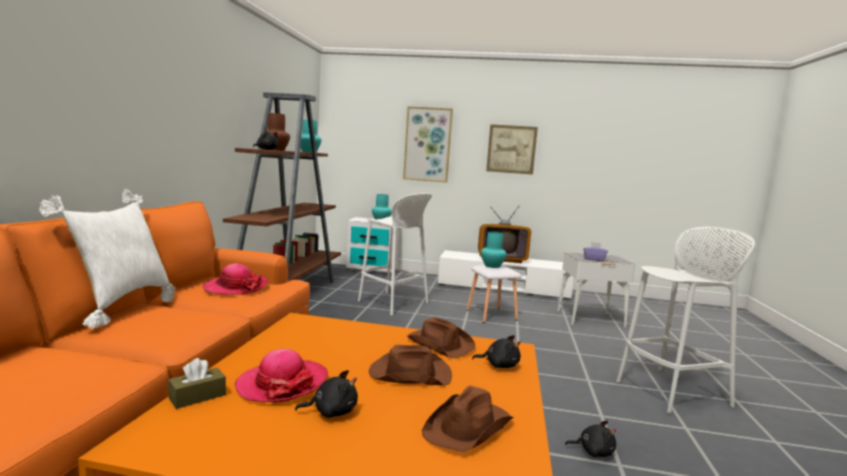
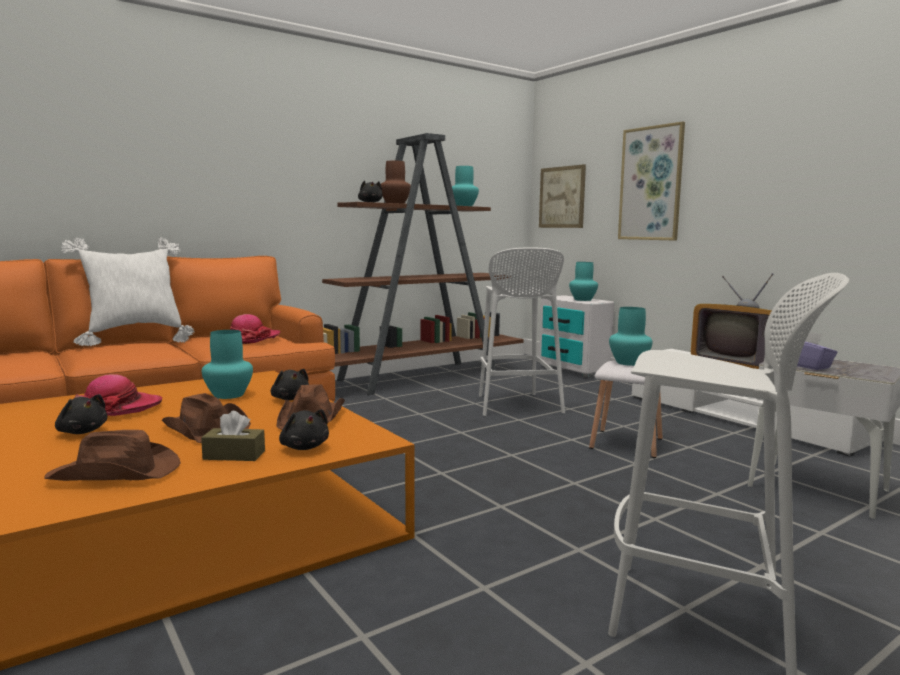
camera: 45 degrees right, 0 degrees up
brown tissue box [168,358,226,409] -> brown tissue box moved to [201,411,265,461]
picture [486,124,538,175] -> picture moved to [539,164,586,228]
black plush toy [565,420,617,457] -> black plush toy moved to [271,369,309,400]
none -> turquoise vase [202,330,253,399]

